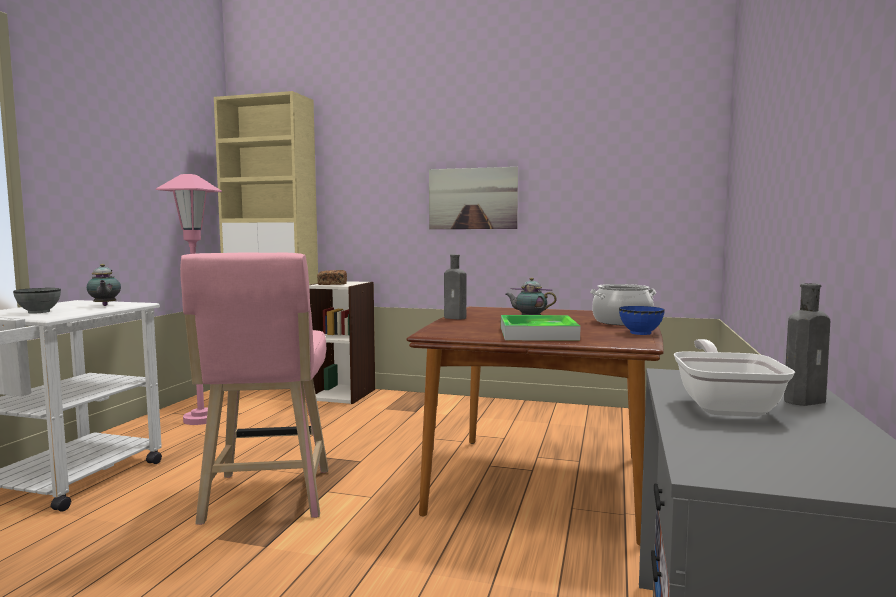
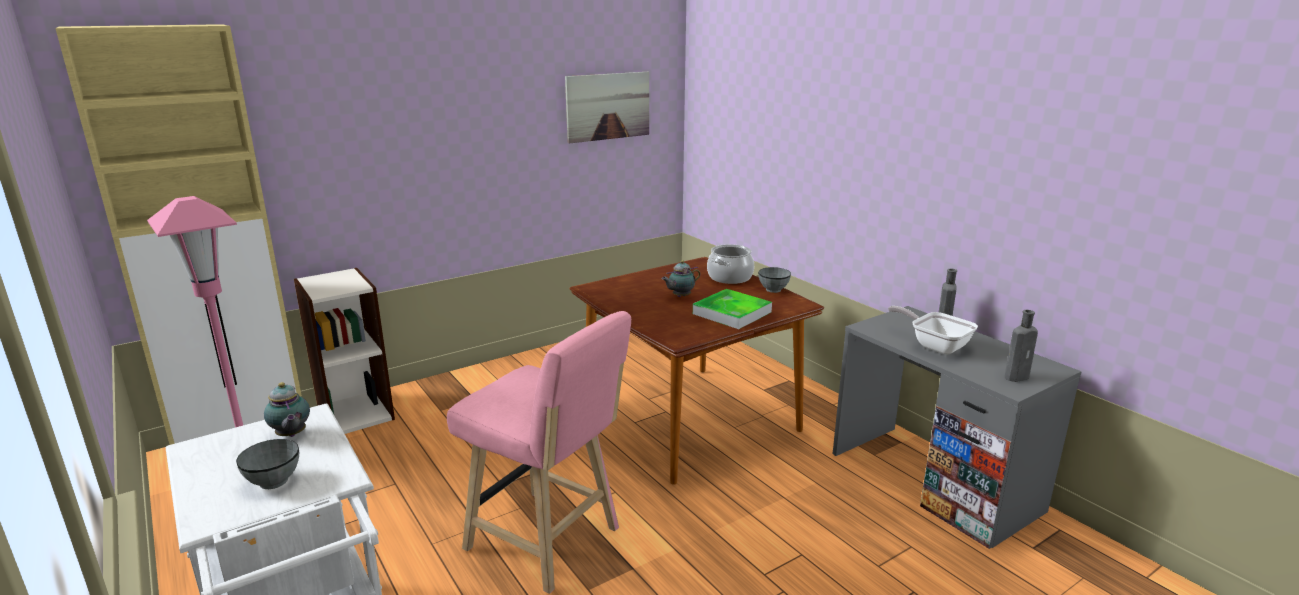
camera: 50 degrees left, 15 degrees up
teapot [87,264,121,306] -> teapot turned 45 degrees clockwise [264,382,310,437]
bread [317,270,347,285] -> none
picture [429,167,518,229] -> picture moved to [565,72,649,143]
grey bottle [444,254,467,320] -> grey bottle moved to [1005,310,1038,382]
blue bowl [619,306,665,335] -> grey bowl [758,267,791,293]

